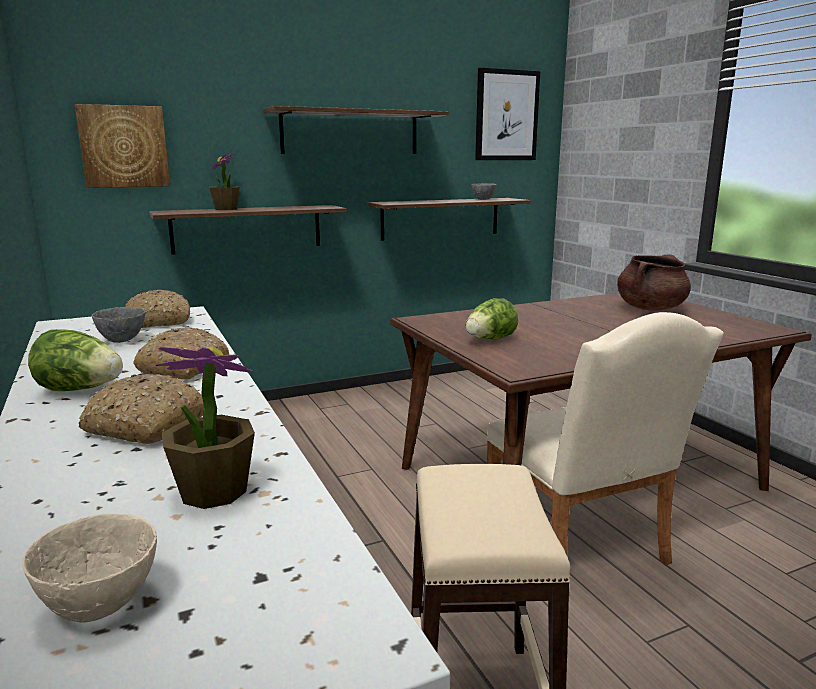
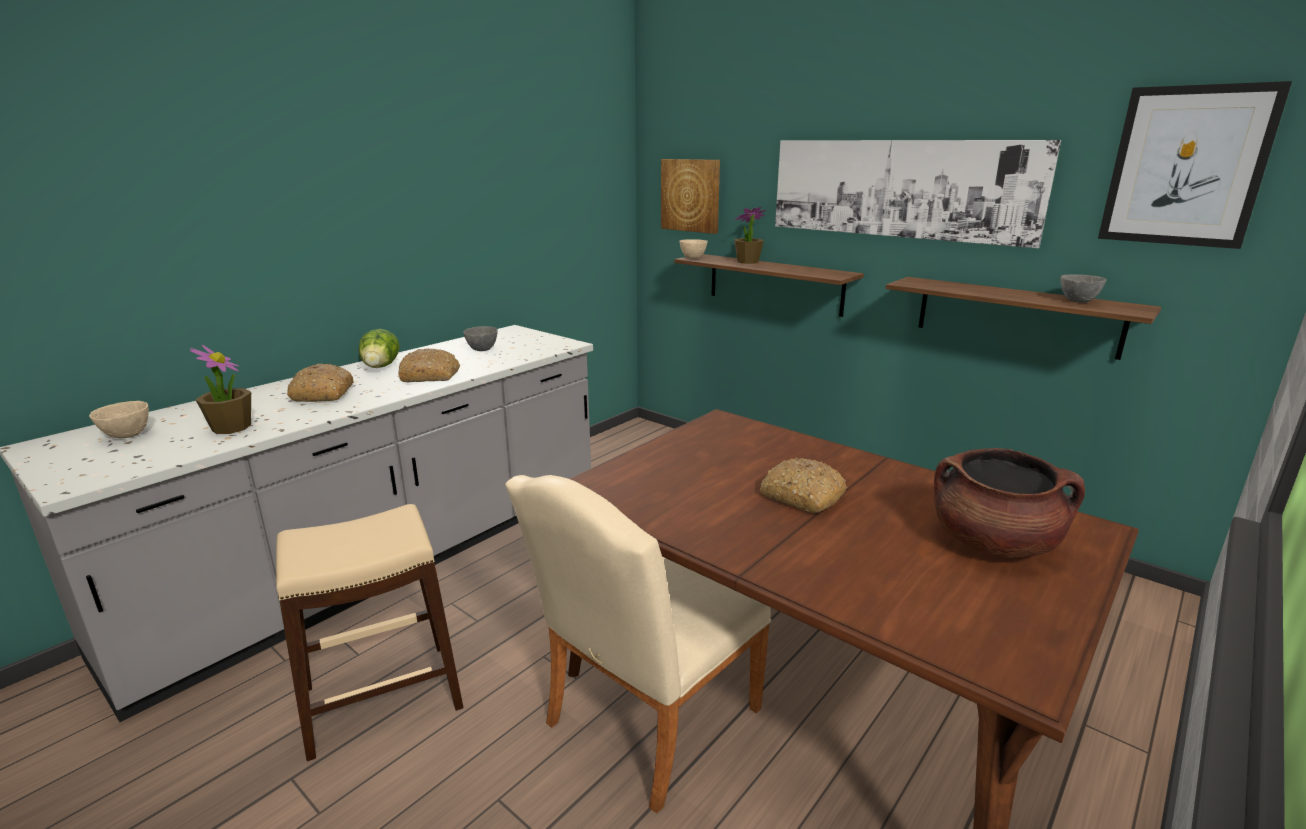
camera: 65 degrees right, 5 degrees up
bread [125,290,190,328] -> bread moved to [760,458,847,513]
shelf [263,106,449,154] -> picture [775,140,1061,248]
lettuce [466,298,518,340] -> none
none -> beige bowl [679,239,708,259]

